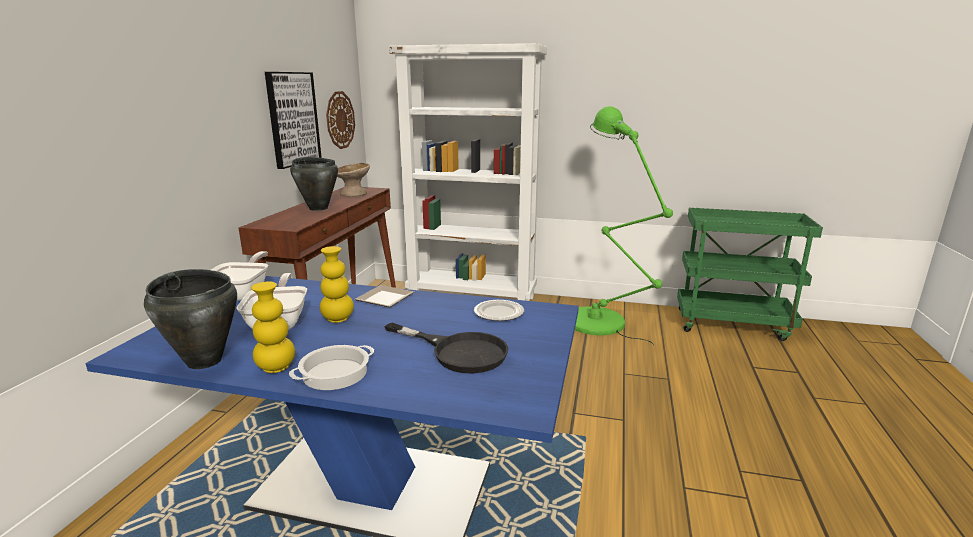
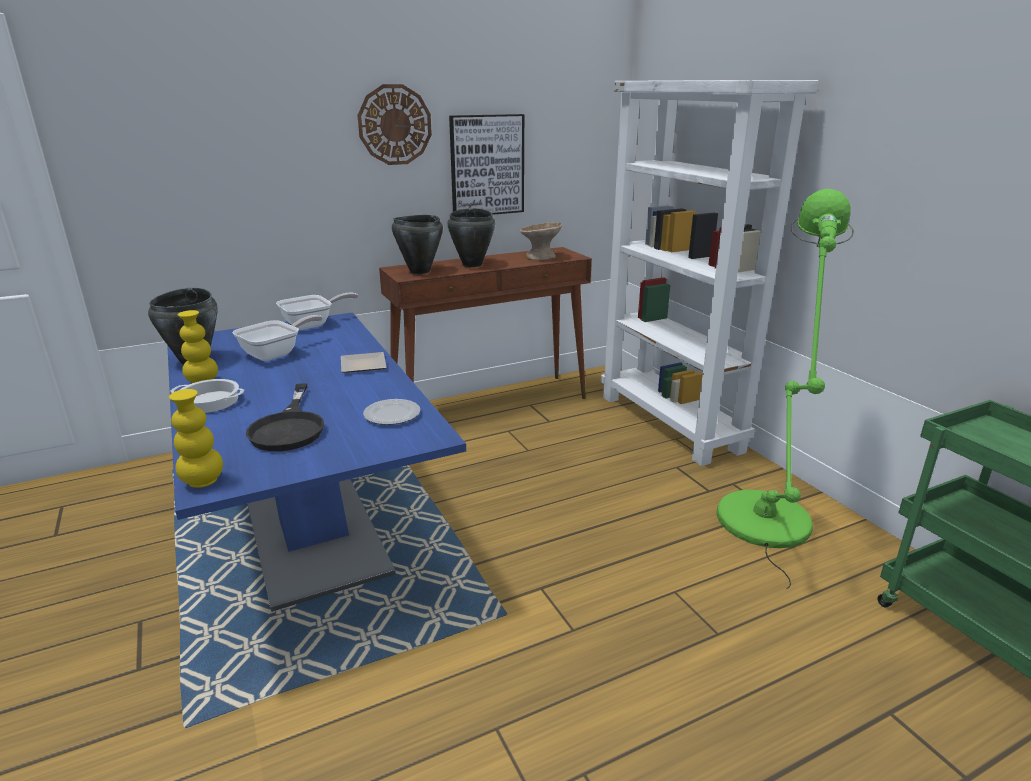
camera: 50 degrees right, 5 degrees up
yellow vase [320,246,354,323] -> yellow vase moved to [169,389,223,488]
wall clock [326,91,355,149] -> wall clock moved to [357,84,432,165]
none -> black cooking pot [392,215,443,274]

